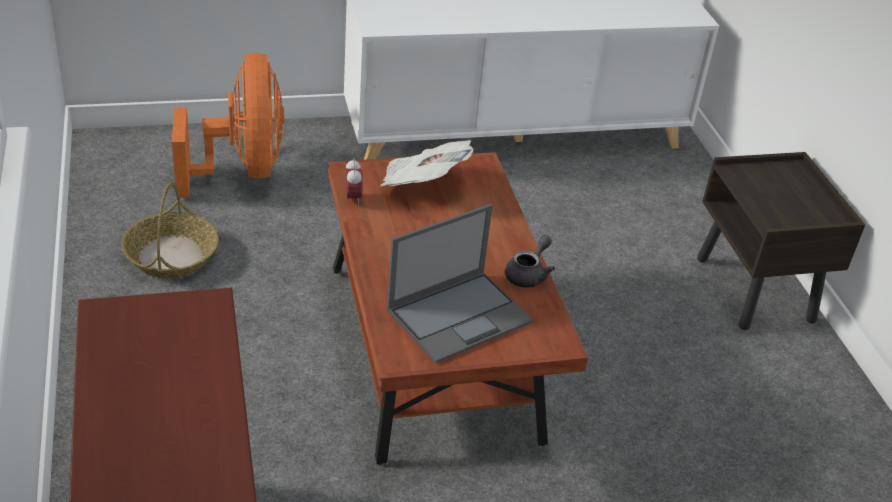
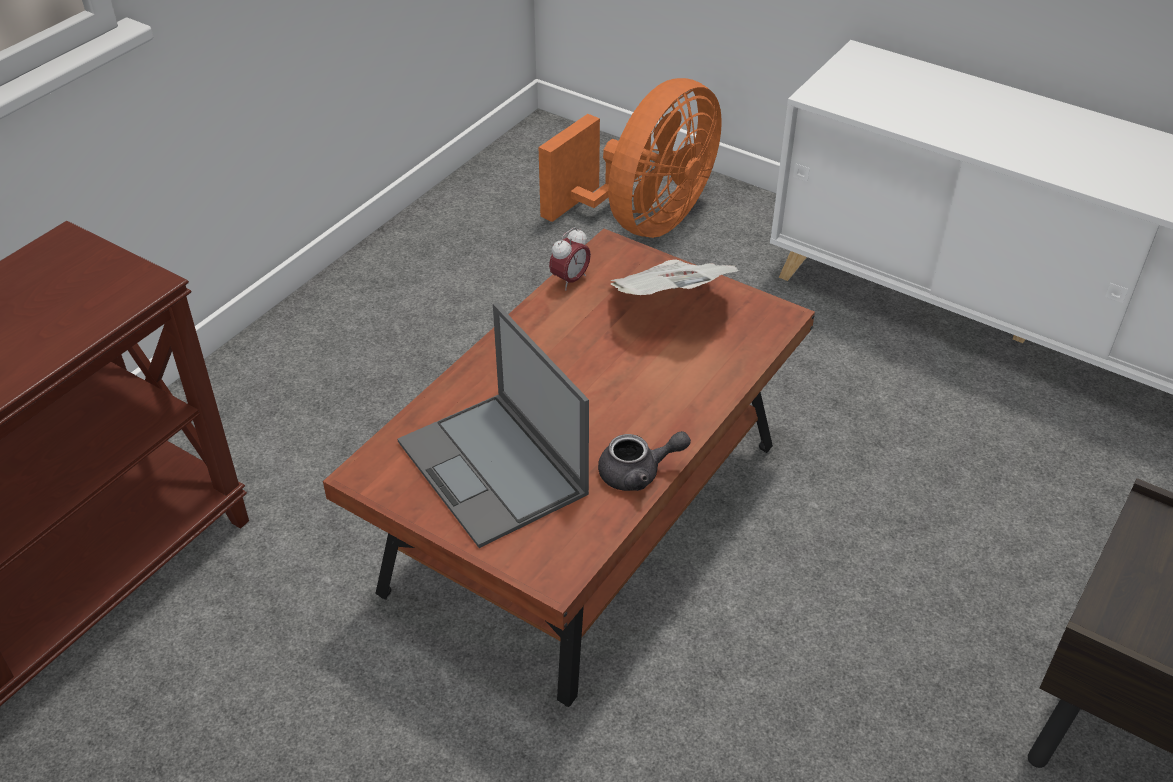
camera: 50 degrees right, 5 degrees up
basket [121,182,218,278] -> none
laptop [387,204,533,363] -> laptop turned 45 degrees clockwise [397,303,589,548]

